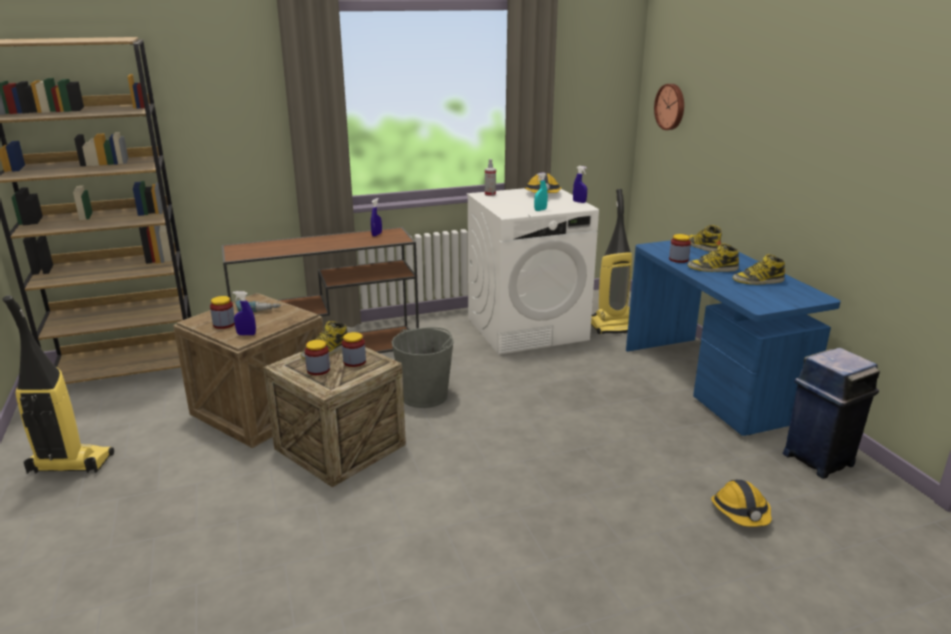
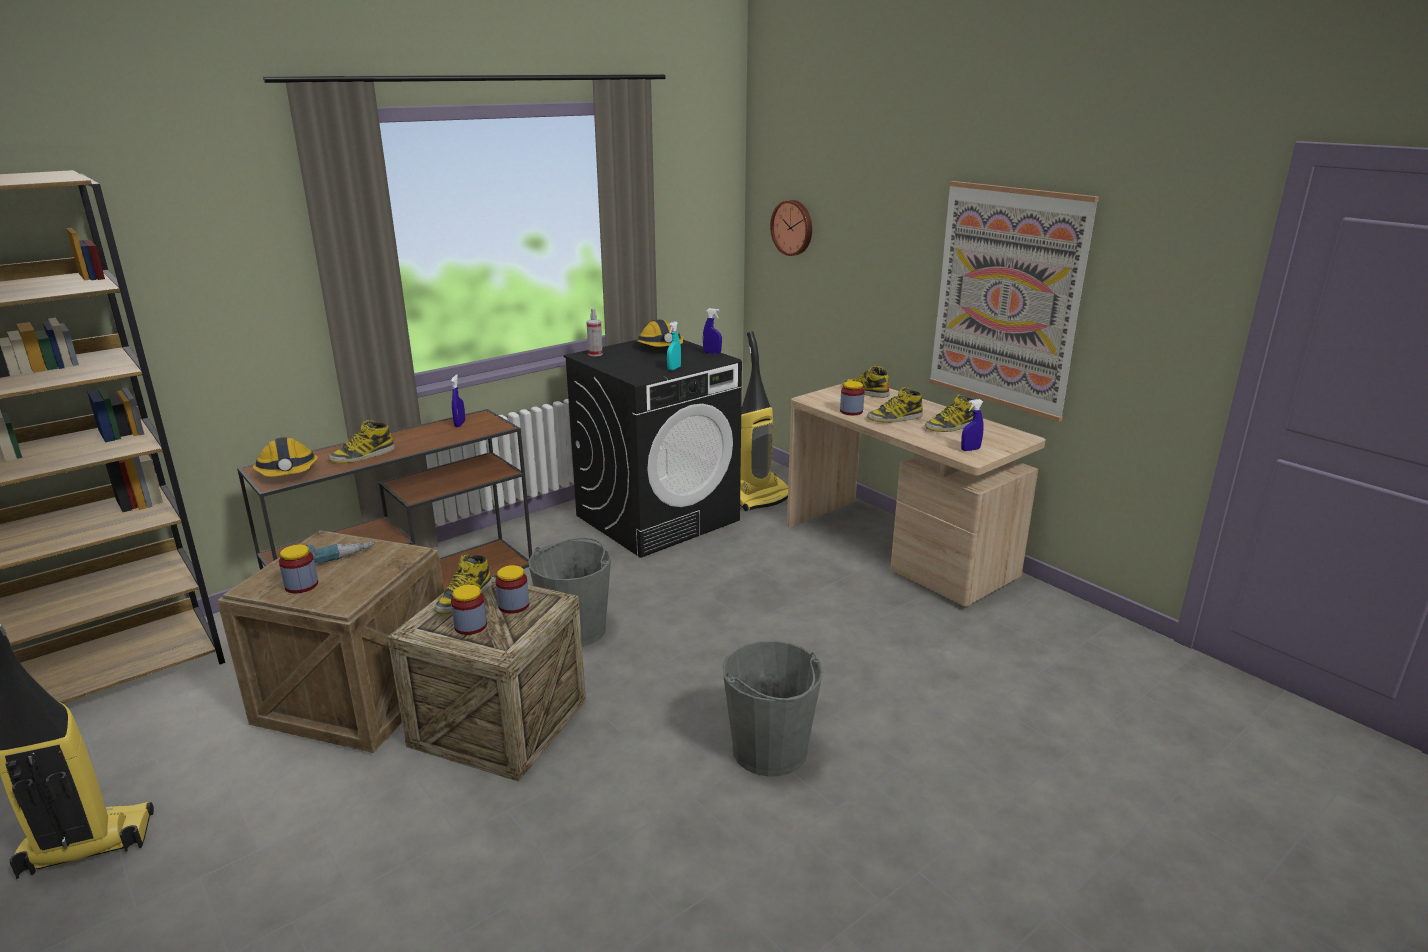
camera: 20 degrees left, 0 degrees up
blue spray bottle [233,291,256,335] -> blue spray bottle moved to [961,399,984,451]
white washing machine [467,188,599,355] -> black washing machine [563,340,742,558]
blue desk [626,240,841,436] -> beige desk [787,384,1046,606]
hard hat [711,480,772,527] -> hard hat moved to [253,437,318,477]
blue trash can [782,348,880,479] -> none
none -> boot [329,420,395,463]
none -> grey bucket [722,641,823,777]
none -> picture [929,181,1099,422]

